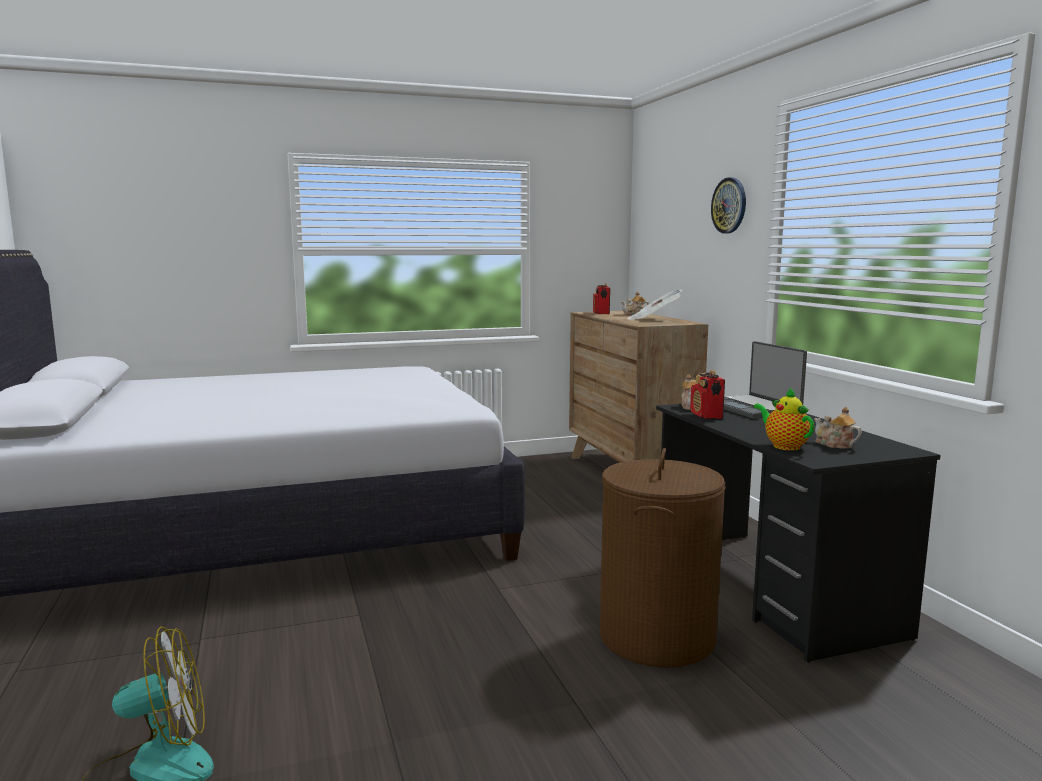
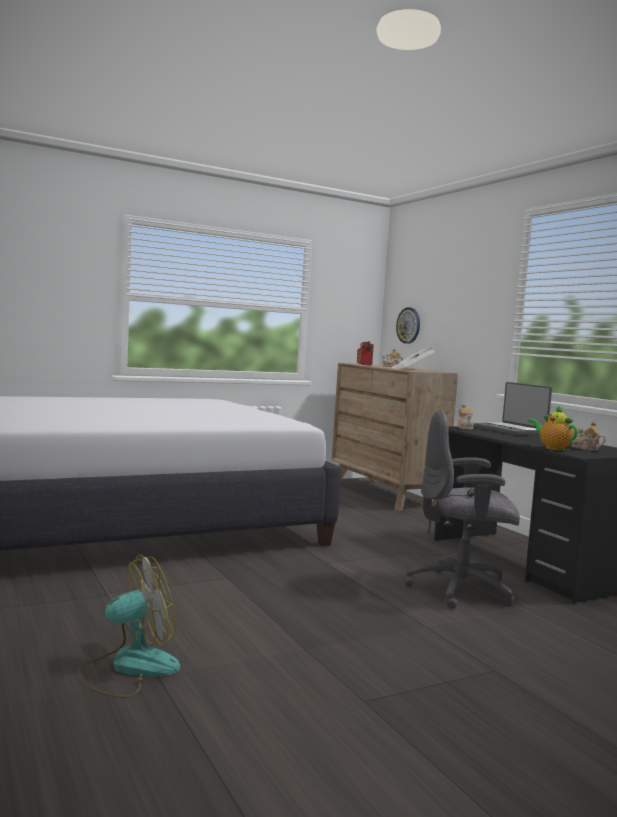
camera: 10 degrees left, 5 degrees down
brown laundry basket [600,448,726,668] -> grey office chair [405,410,520,609]
radio [690,370,725,419] -> none
wall clock [711,177,746,233] -> wall clock moved to [396,307,420,344]

